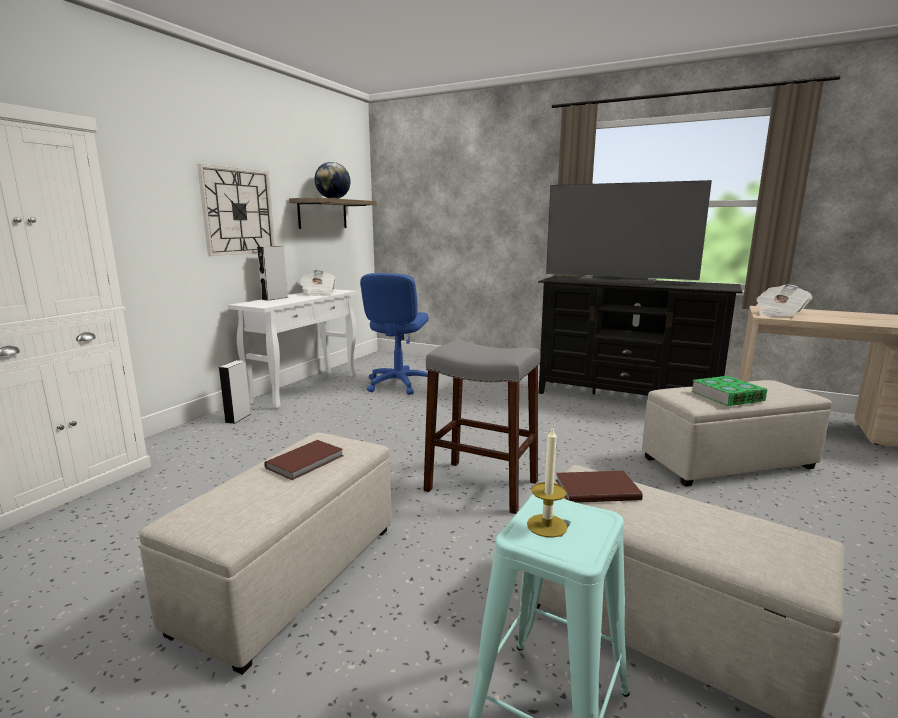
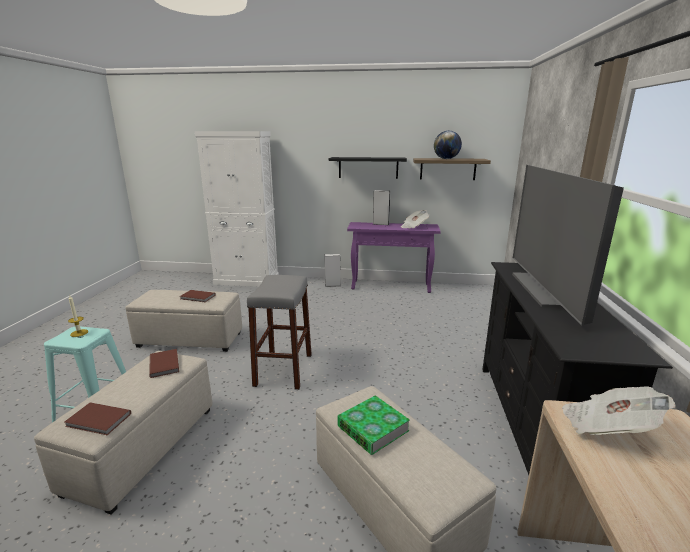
camera: 70 degrees right, 5 degrees up
wall clock [197,164,275,256] -> black shelf [329,157,407,179]
white console table [228,289,357,409] -> purple console table [347,222,441,293]
blue office chair [360,273,429,395] -> none
none -> brown book [64,402,131,435]

